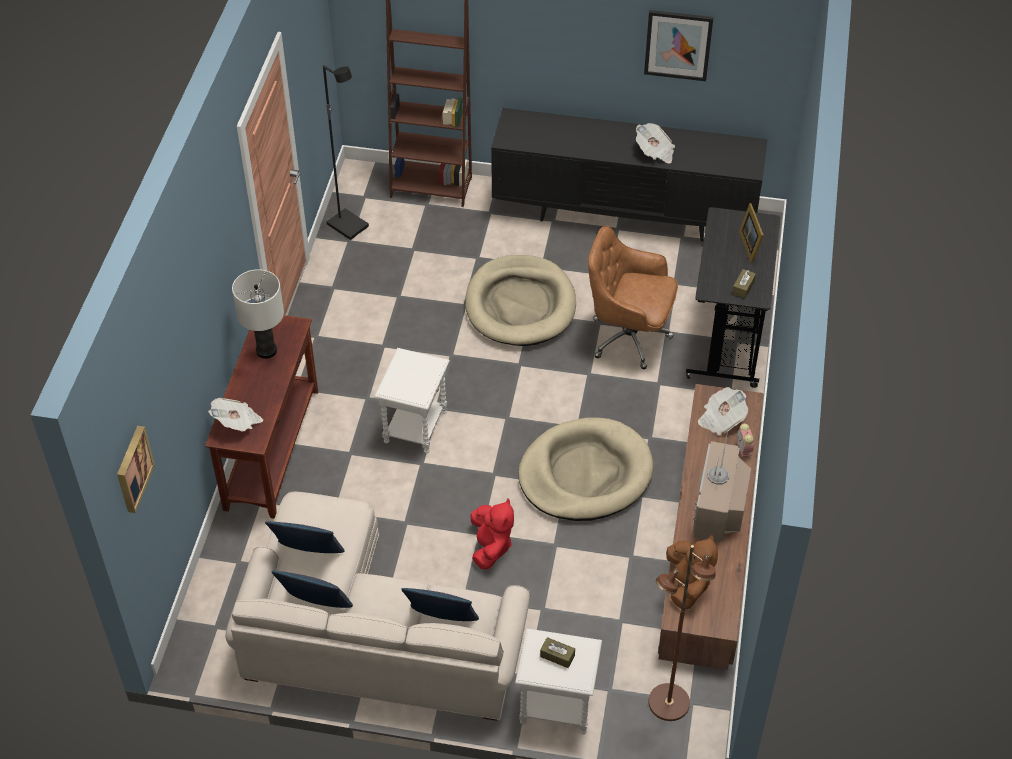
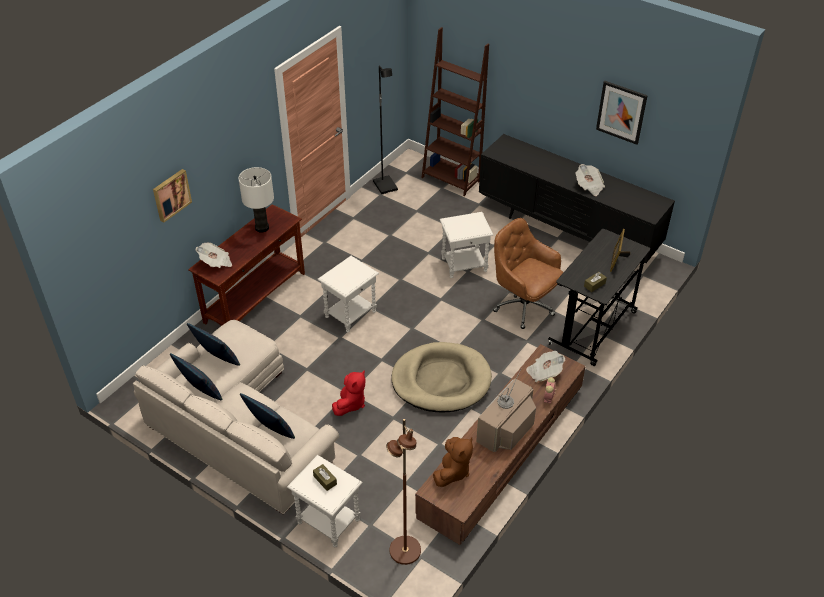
camera: 25 degrees right, 5 degrees down
picture [117,426,155,513] -> picture moved to [153,169,192,223]
beige dog bed [465,255,576,346] -> white side table [440,212,493,278]

